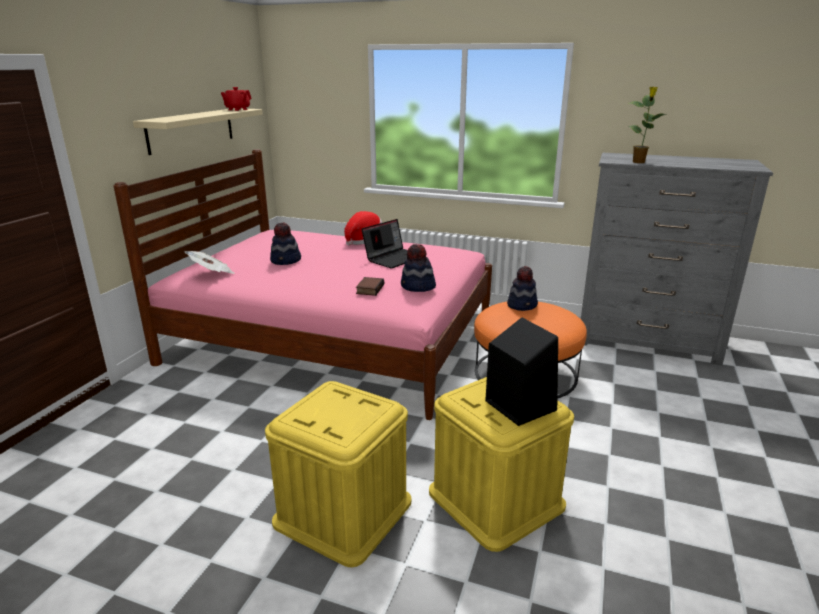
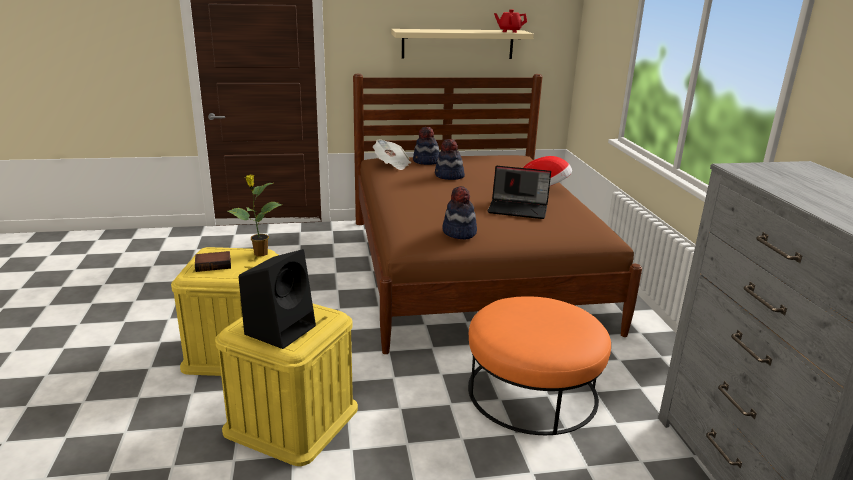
camera: 60 degrees right, 0 degrees up
pink bed [114,149,492,420] -> brown bed [353,74,642,354]
book [356,277,384,296] -> book moved to [195,251,231,272]
hat [507,266,538,311] -> hat moved to [413,127,440,165]
potted plant [628,87,666,163] -> potted plant moved to [227,174,282,257]

